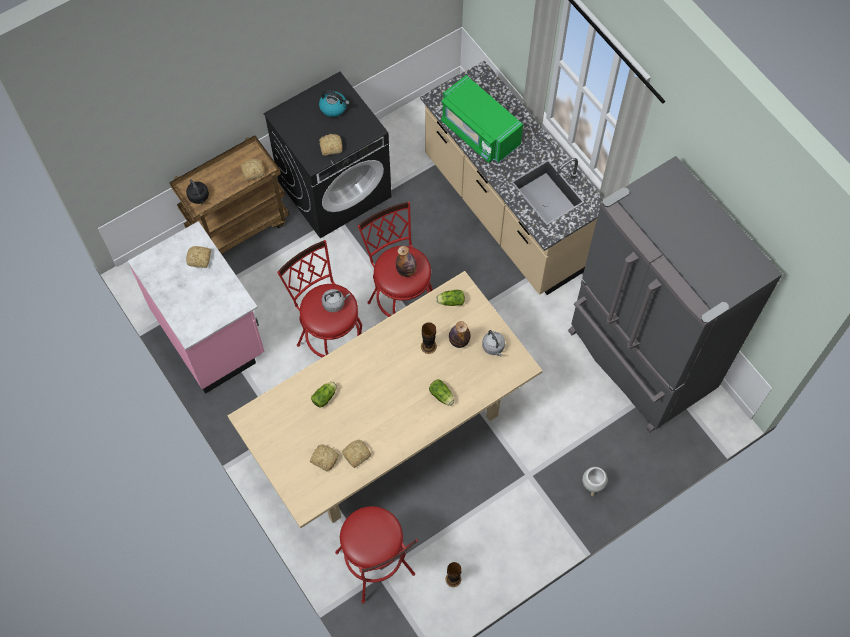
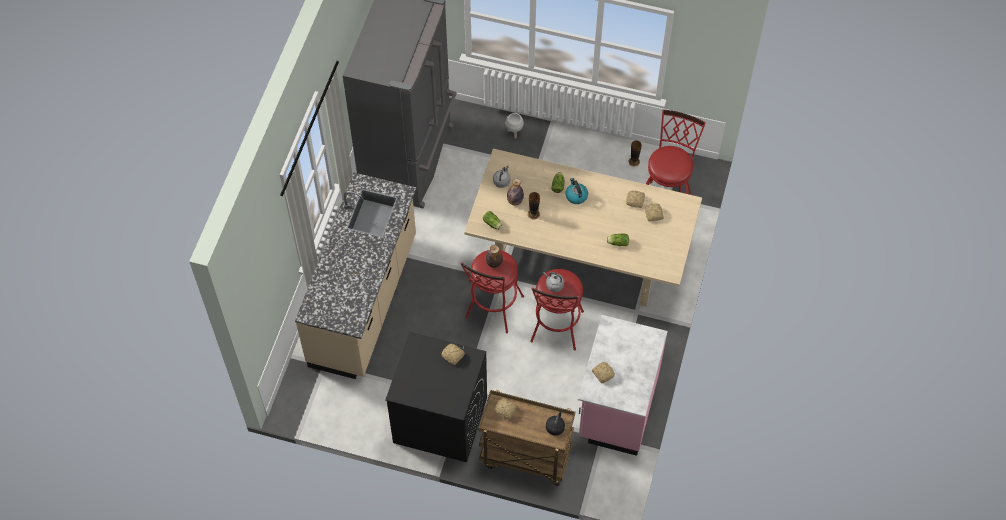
camera: 130 degrees left, 5 degrees down
kettle [319,90,350,117] -> kettle moved to [565,178,588,204]
green microwave [441,75,523,163] -> none

